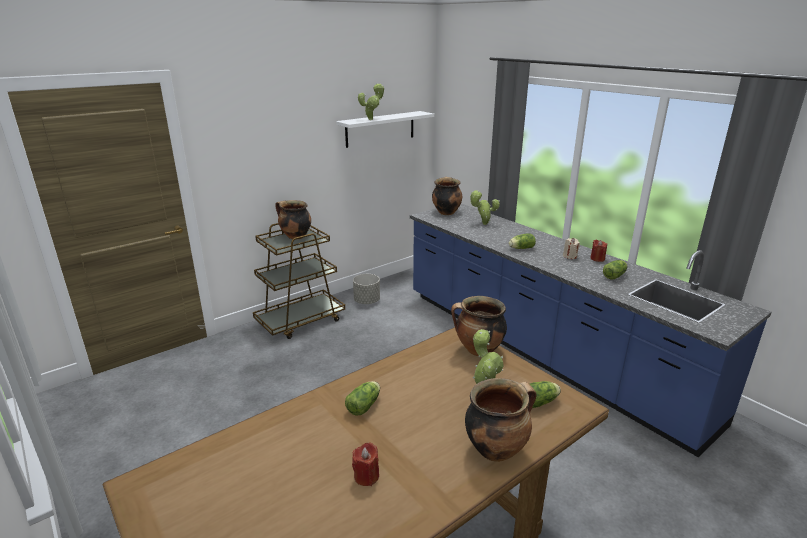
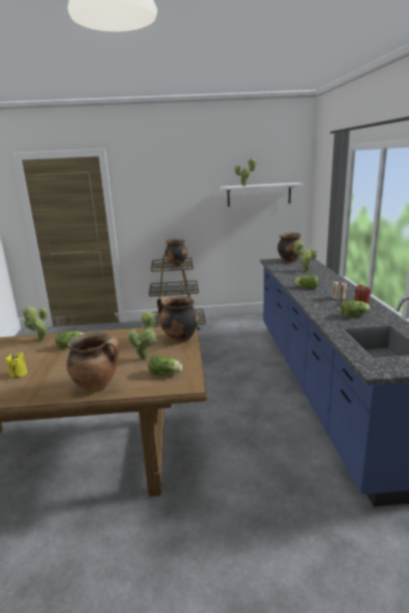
camera: 35 degrees right, 5 degrees down
red candle [352,442,379,486] -> yellow candle [6,352,27,378]
grey planter [353,274,380,304] -> none
none -> potted plant [22,306,48,341]

